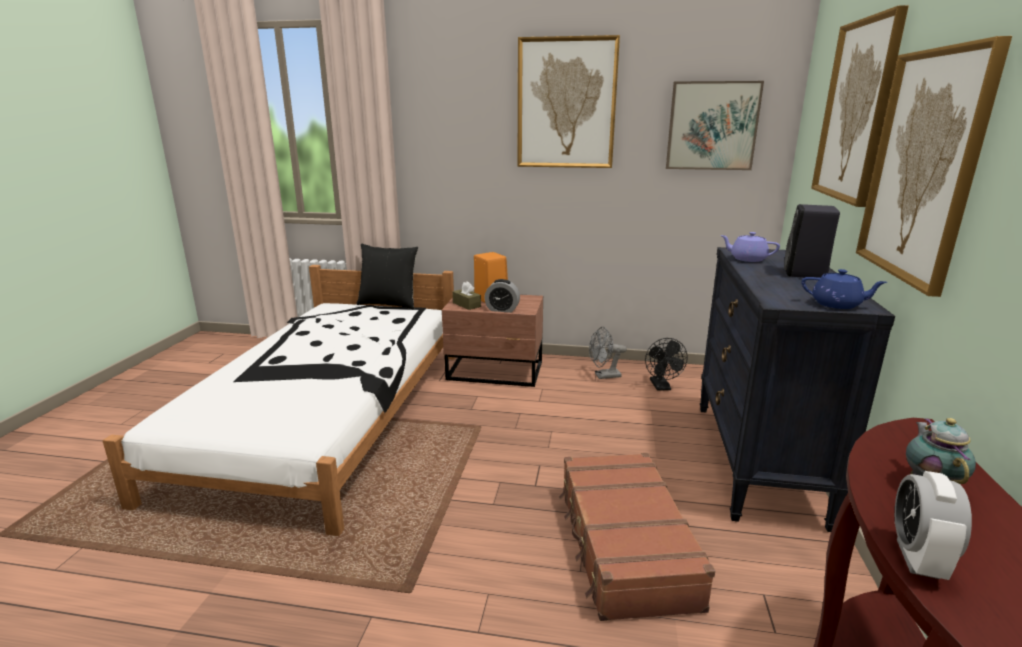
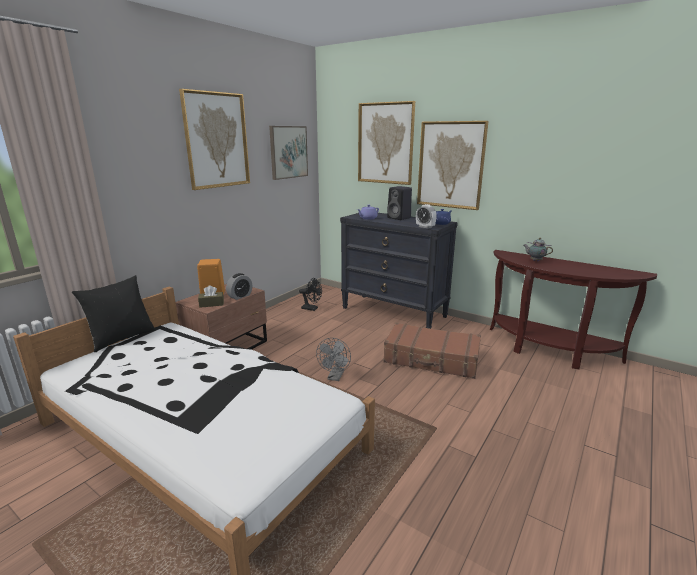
camera: 65 degrees left, 0 degrees up
grey fan [589,327,627,379] -> grey fan moved to [316,338,351,381]
alarm clock [895,471,972,580] -> alarm clock moved to [416,204,437,229]

